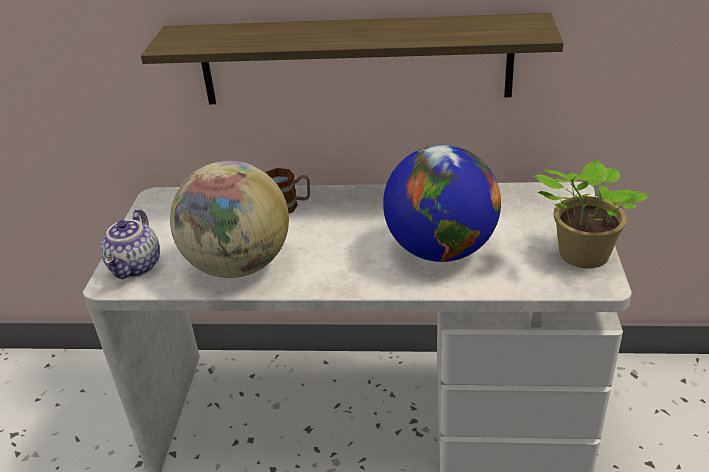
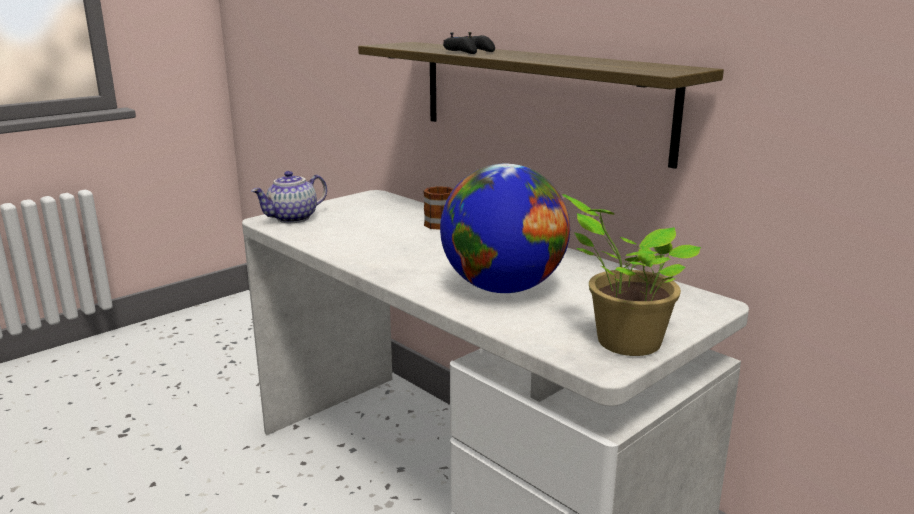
camera: 40 degrees right, 15 degrees down
globe [170,161,289,278] -> none
none -> black game controller [443,32,495,54]

